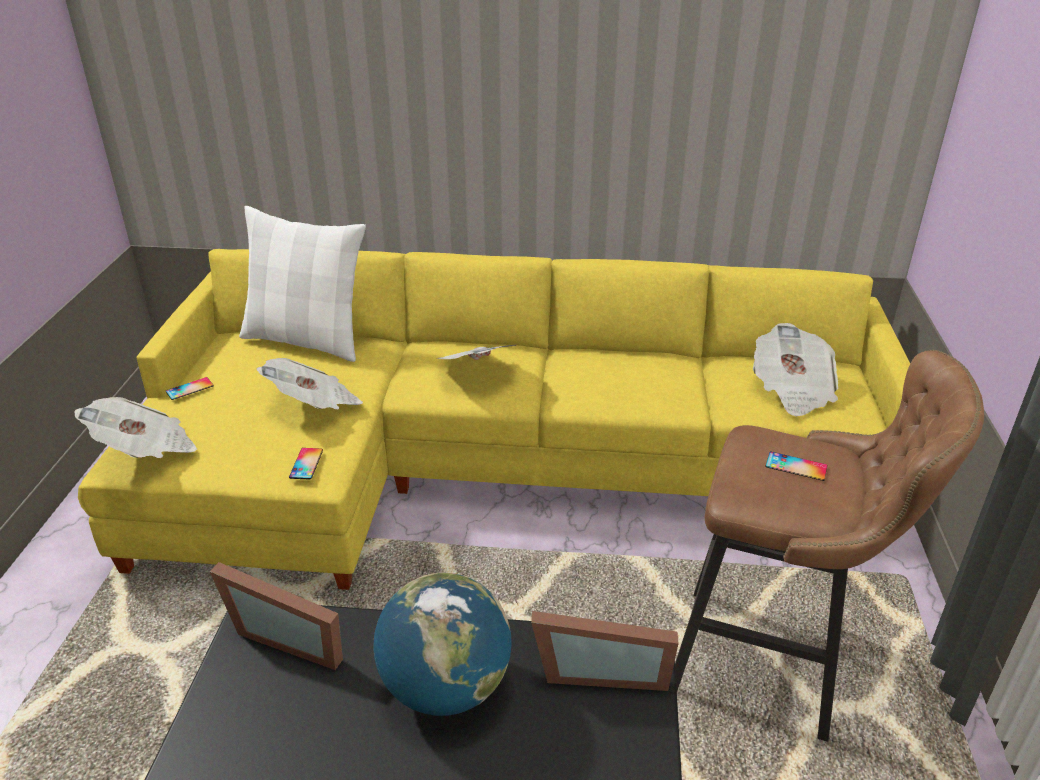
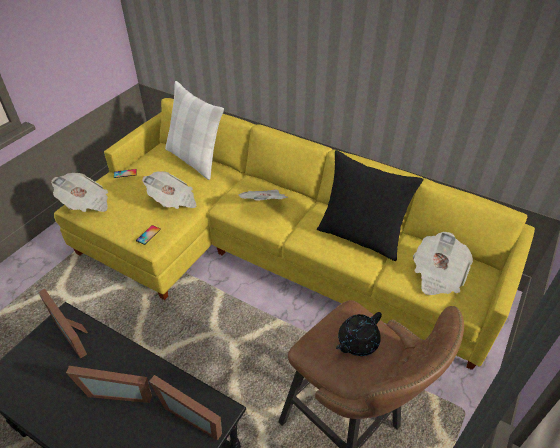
camera: 25 degrees right, 10 degrees up
globe [373,573,511,716] -> picture frame [66,366,152,403]
phone [766,452,827,481] -> black teapot [336,312,382,356]
none -> black pillow [317,150,423,261]

